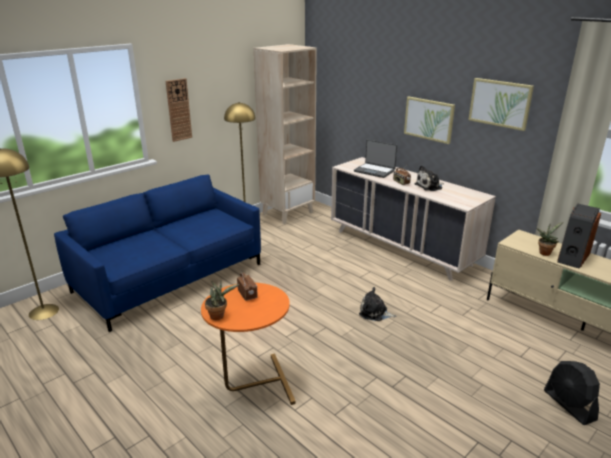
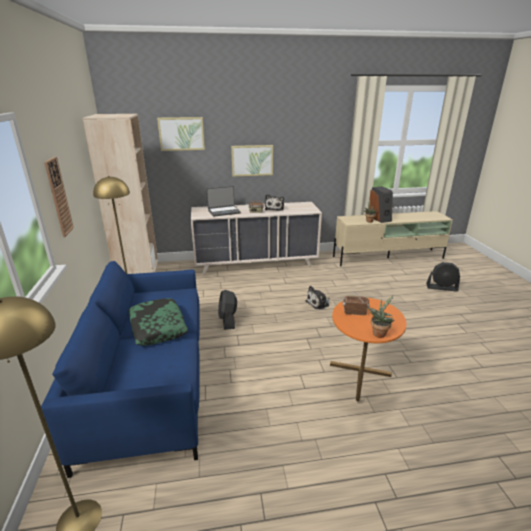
camera: 55 degrees left, 0 degrees up
picture [469,78,534,131] -> picture moved to [157,117,205,151]
none -> pillow [128,298,188,346]
none -> black fan [218,290,237,330]

